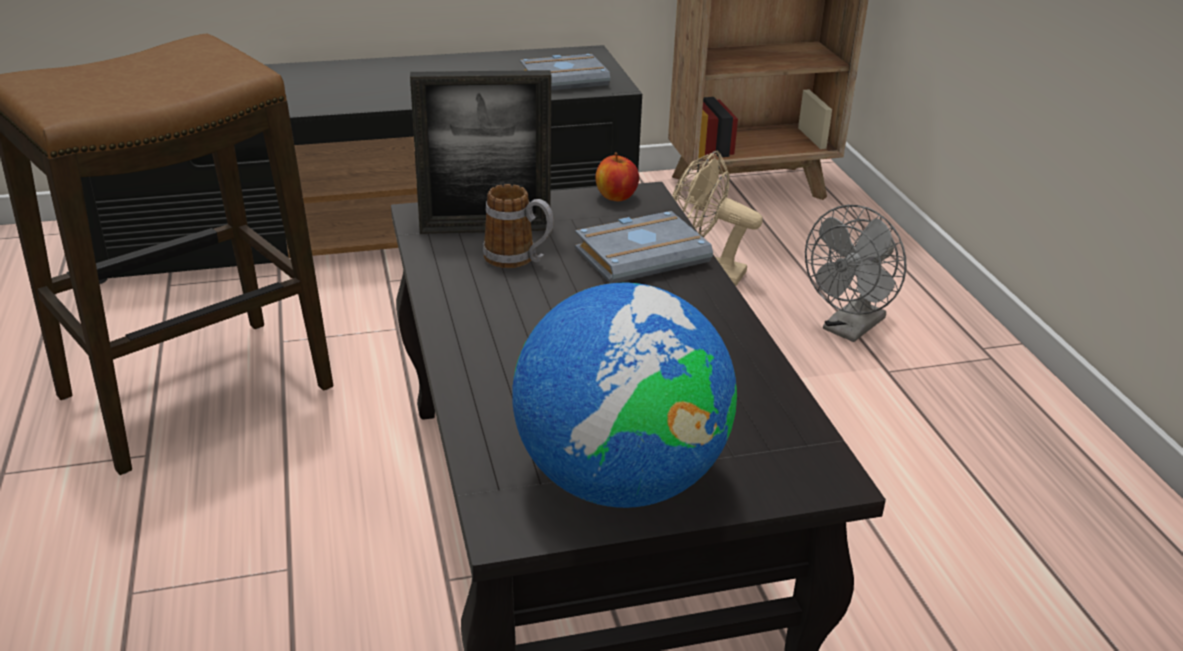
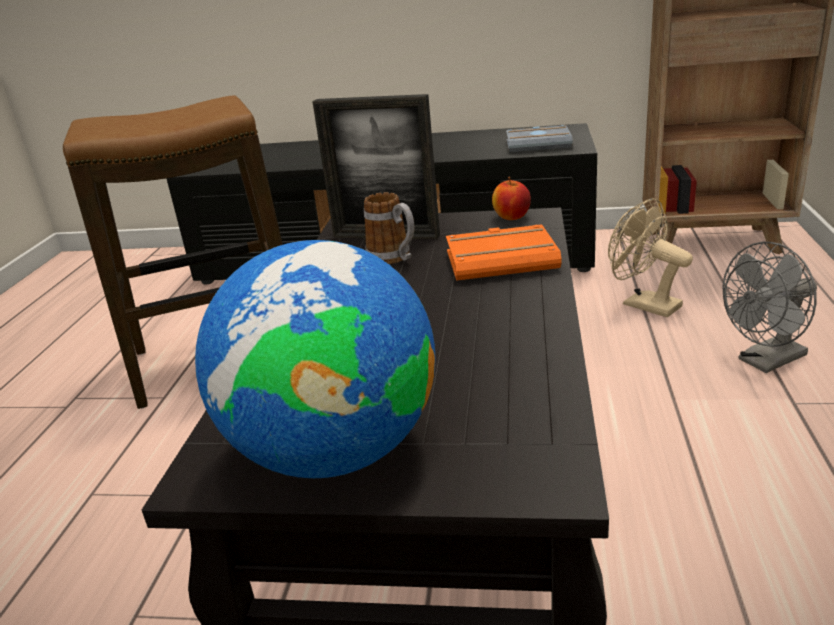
camera: 25 degrees right, 5 degrees down
grey book [575,211,713,283] -> orange book [446,224,562,281]

